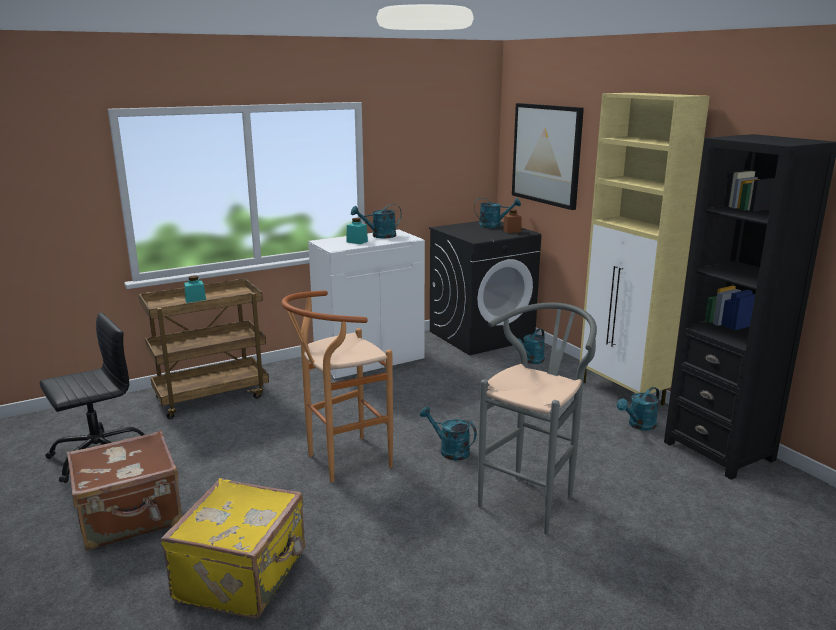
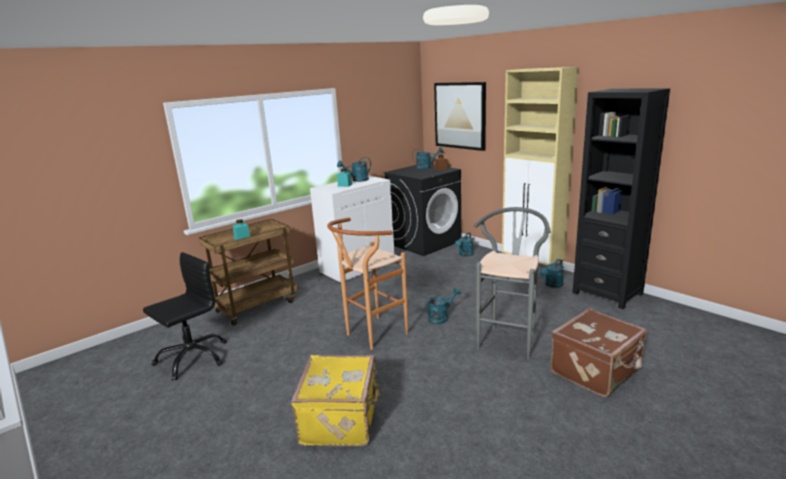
camera: 10 degrees left, 0 degrees up
brown suitcase [67,430,182,550] -> brown suitcase moved to [550,308,647,397]
turquoise watering can [420,407,477,460] -> turquoise watering can turned 120 degrees clockwise [425,287,461,324]

